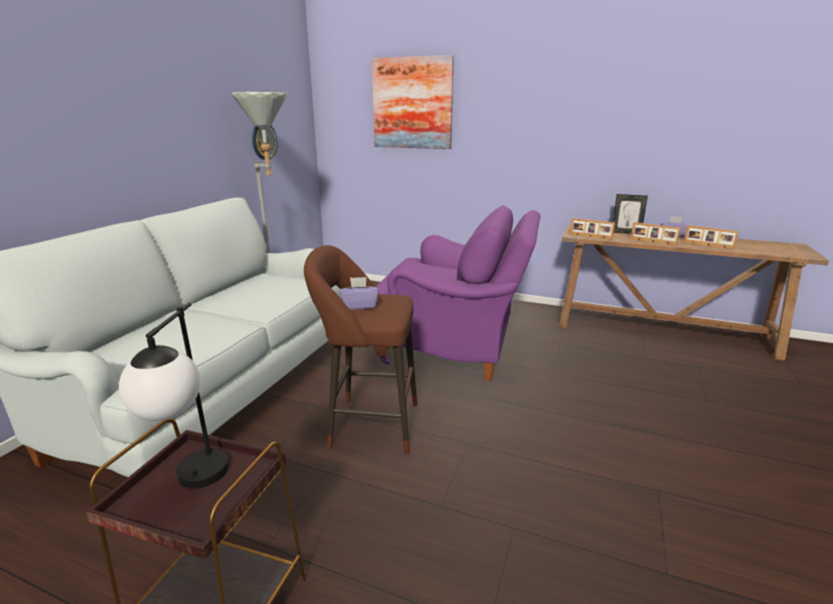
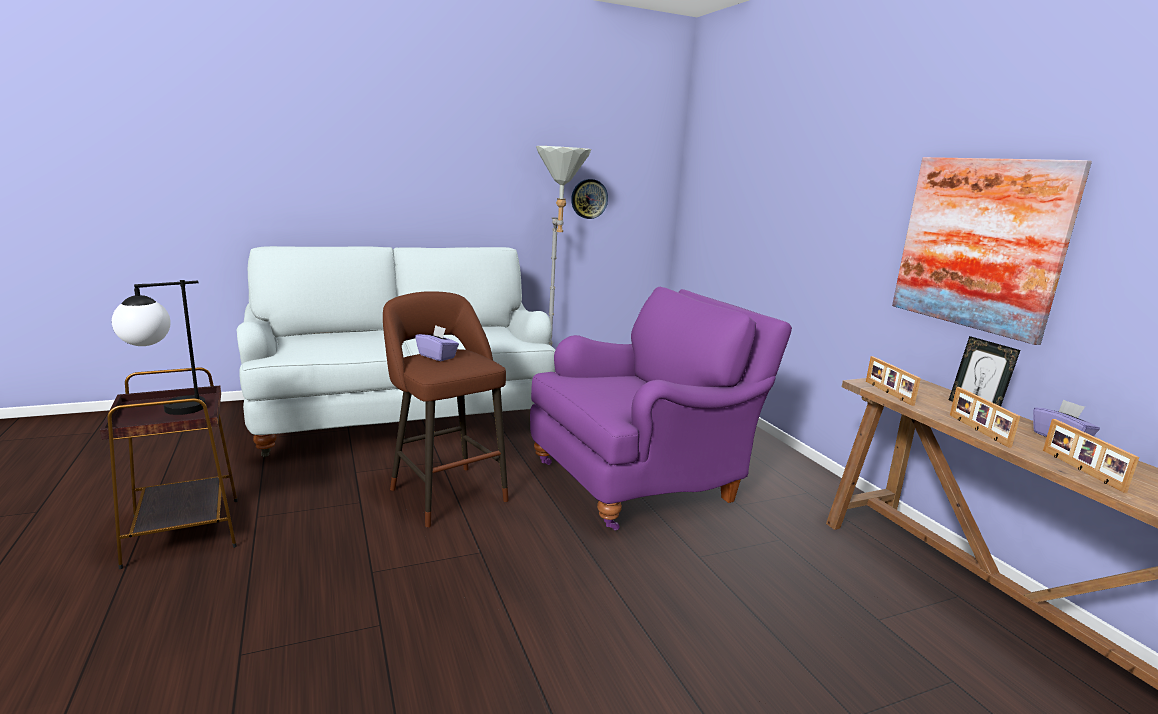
camera: 45 degrees right, 5 degrees down
picture [372,55,454,149] -> picture moved to [892,157,1092,345]
purple armchair [374,205,541,381] -> purple armchair turned 90 degrees counterclockwise [530,287,792,530]

